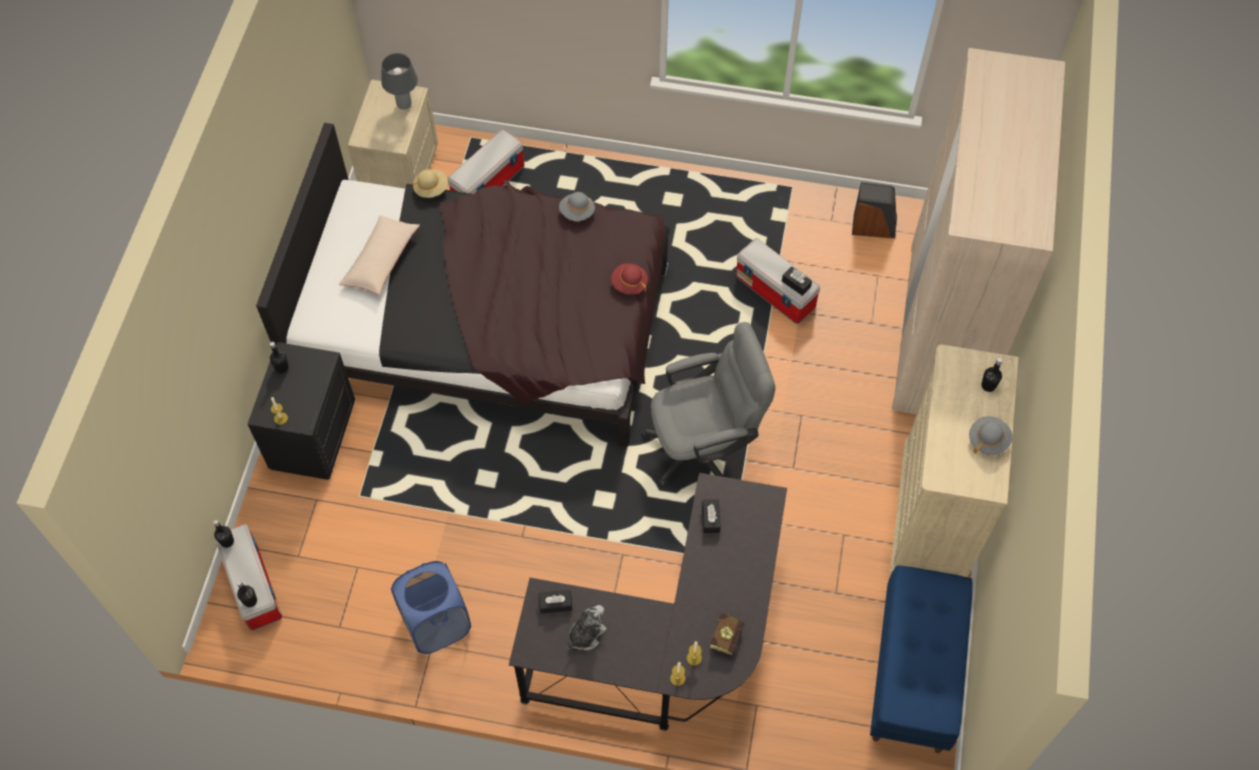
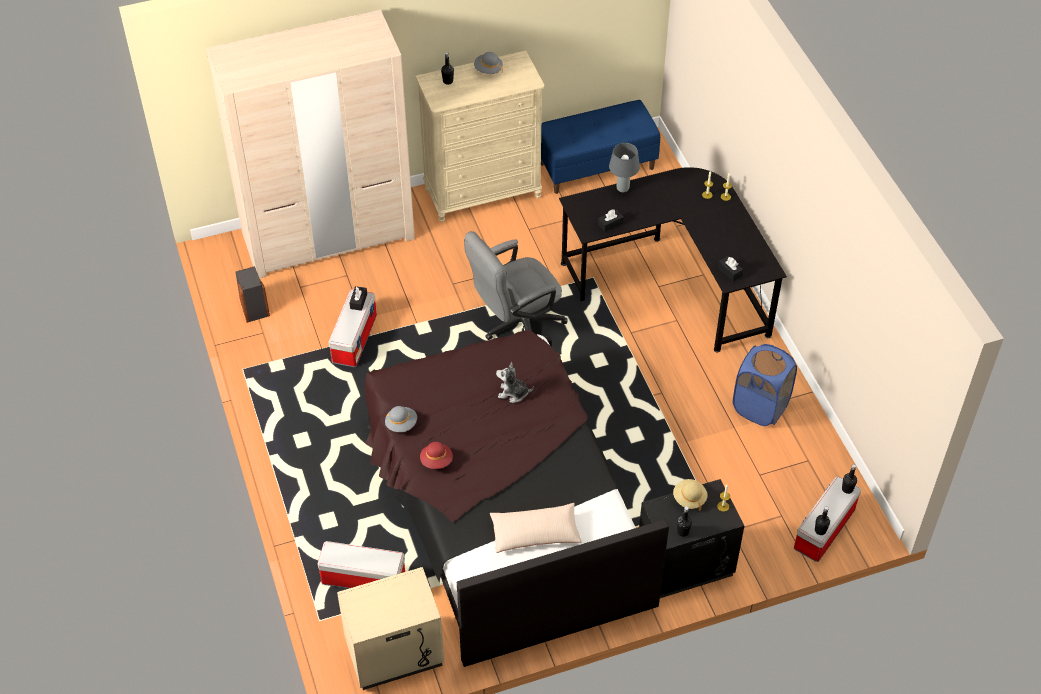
camera: 120 degrees left, 10 degrees down
grey table lamp [381,53,418,110] -> grey table lamp moved to [609,143,640,192]
beige hat [413,169,447,198] -> beige hat moved to [673,479,708,511]
plush toy [567,605,607,650] -> plush toy moved to [496,362,534,403]
red hat [611,263,648,295] -> red hat moved to [420,442,453,469]
grey office chair [641,322,775,487] -> grey office chair turned 75 degrees counterclockwise [464,231,568,340]
book [710,613,744,656] -> none

